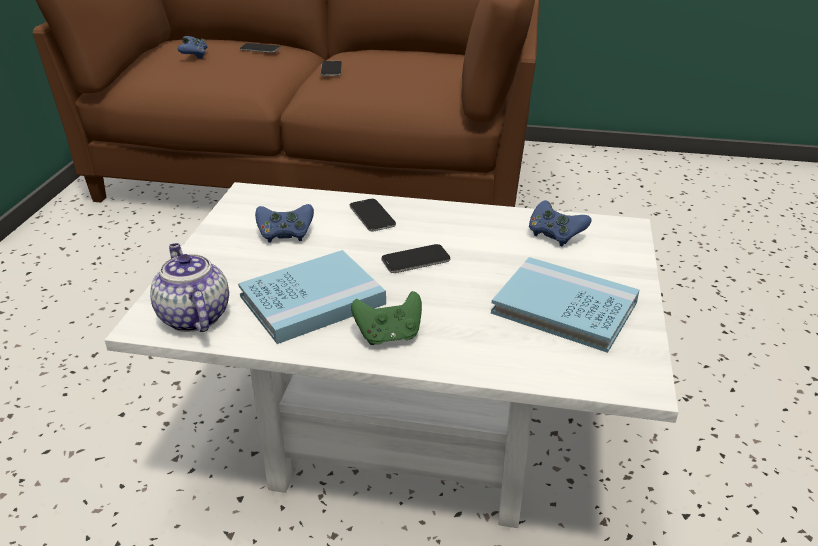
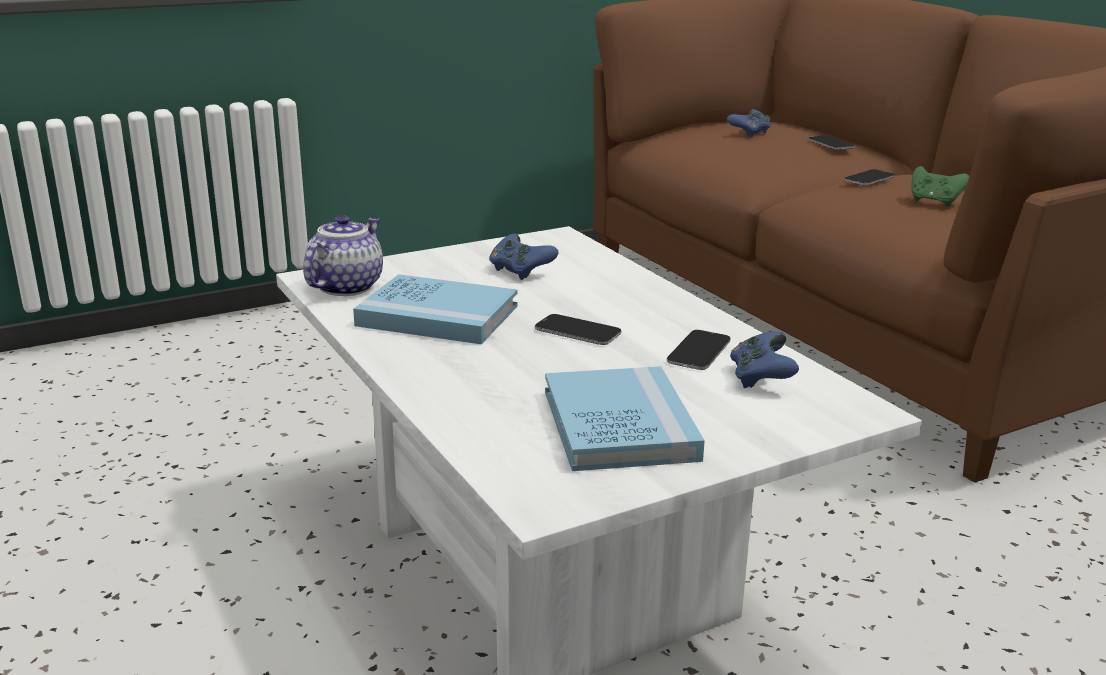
camera: 50 degrees right, 10 degrees down
phone [350,199,396,231] -> phone moved to [667,330,731,370]
green game controller [351,291,422,345] -> green game controller moved to [911,166,970,207]

